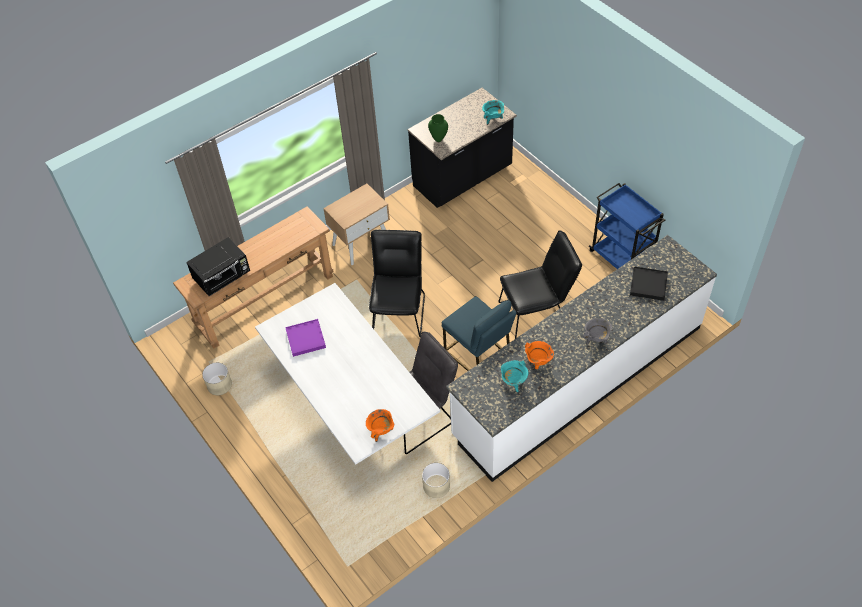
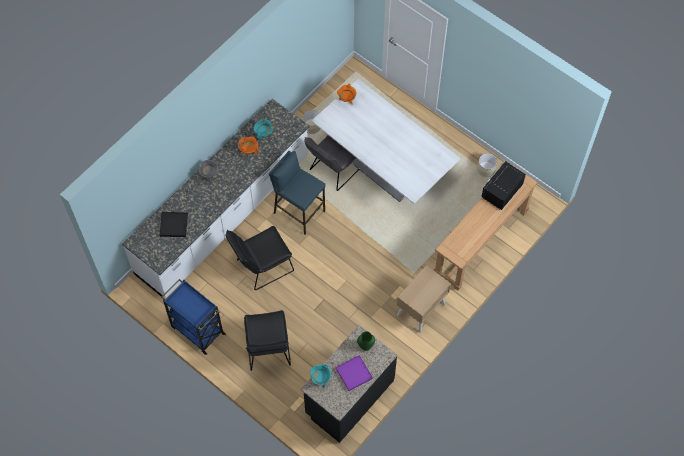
camera: 165 degrees right, 10 degrees up
purple tray [285,319,326,357] -> purple tray moved to [336,355,373,391]
black chair [369,230,425,337] -> black chair moved to [244,310,291,371]

